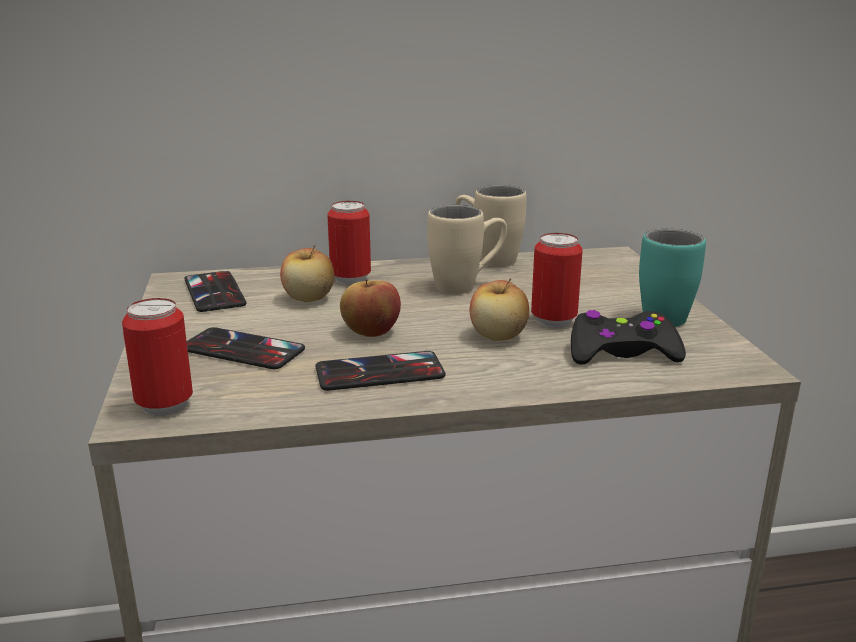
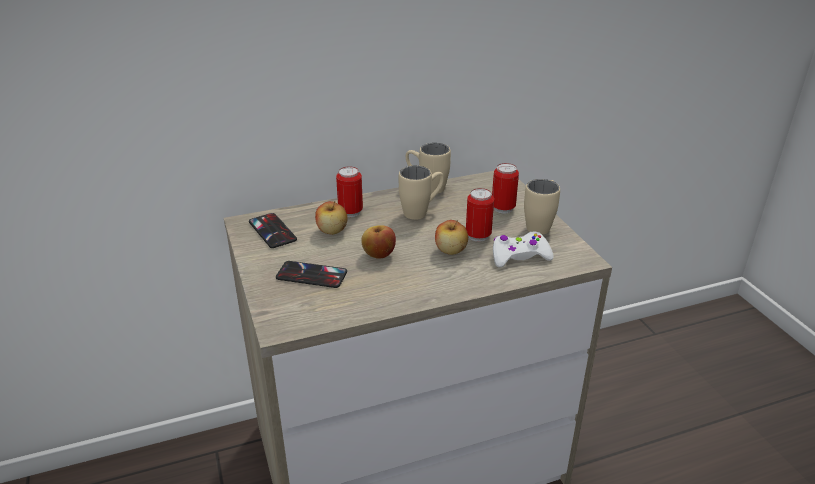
camera: 10 degrees left, 10 degrees up
can [122,298,193,416] -> can moved to [492,163,519,214]
phone [316,351,446,391] -> none
black game controller [571,310,686,365] -> white game controller [493,232,554,268]
turquoise mug [639,229,706,327] -> beige mug [524,179,560,235]

